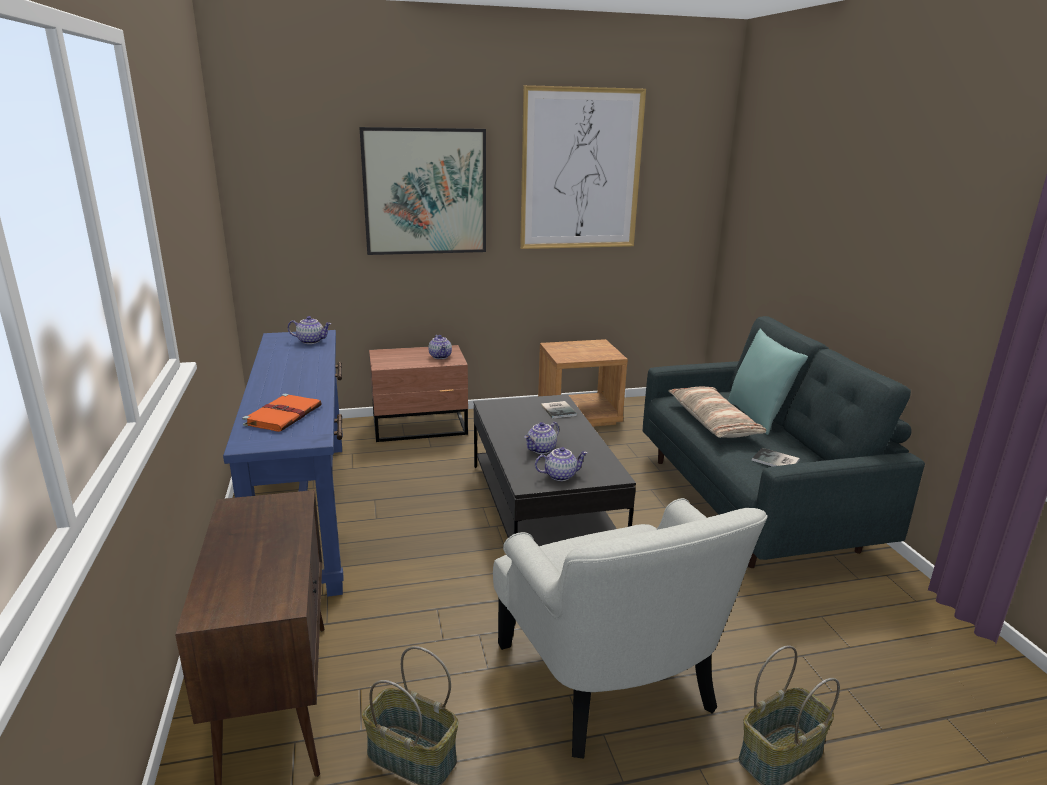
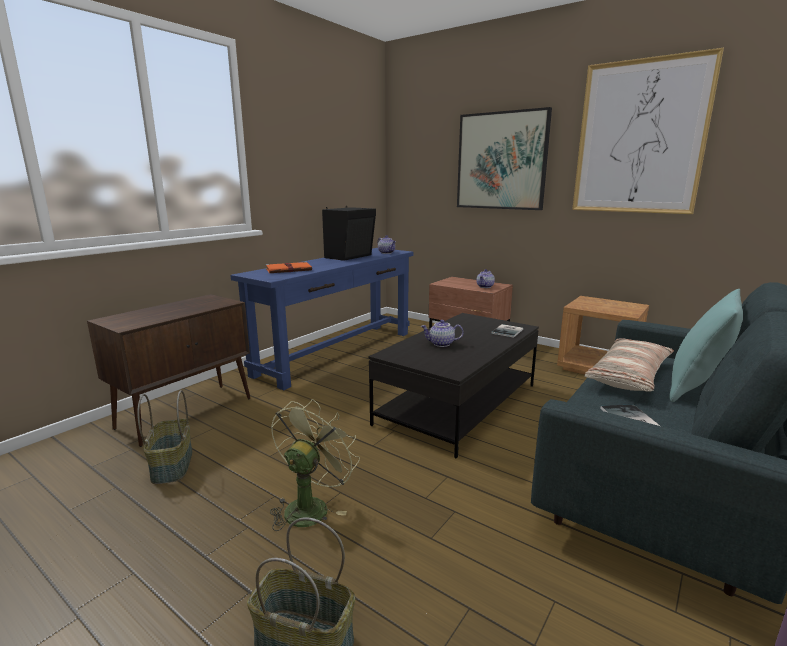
camera: 50 degrees right, 5 degrees down
white armchair [493,498,768,759] -> green fan [270,399,360,531]
teapot [535,447,587,481] -> none
none -> black speaker [322,206,376,261]

